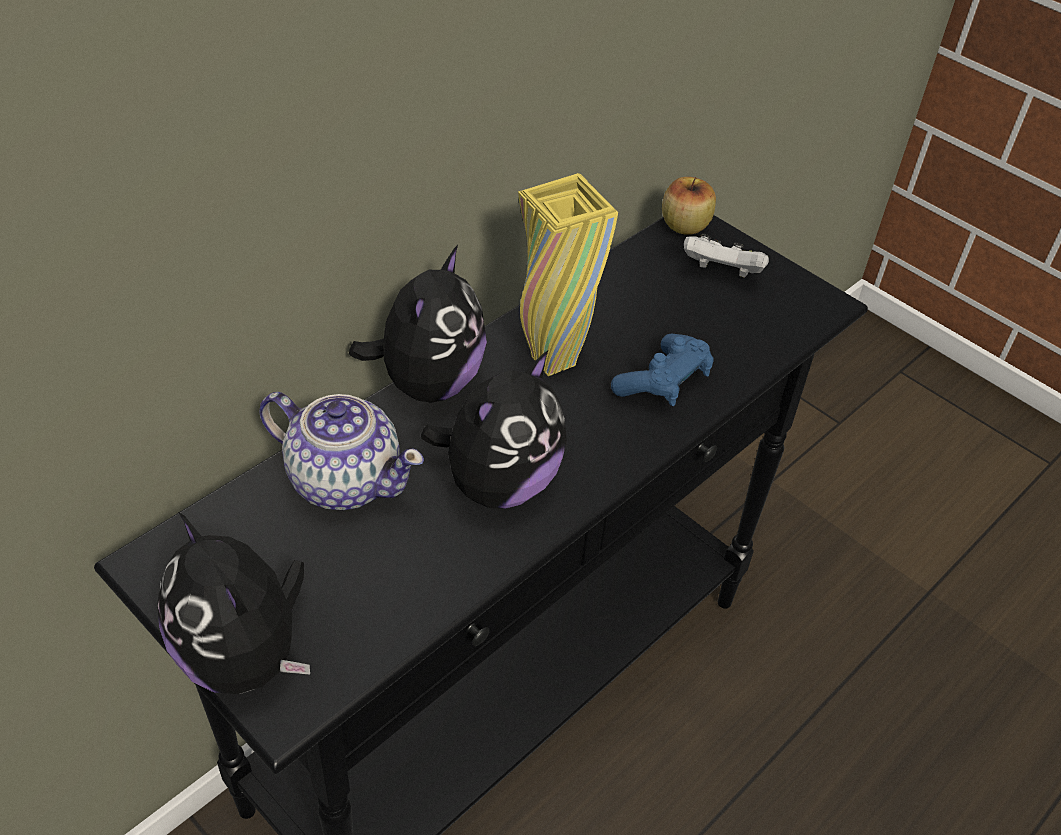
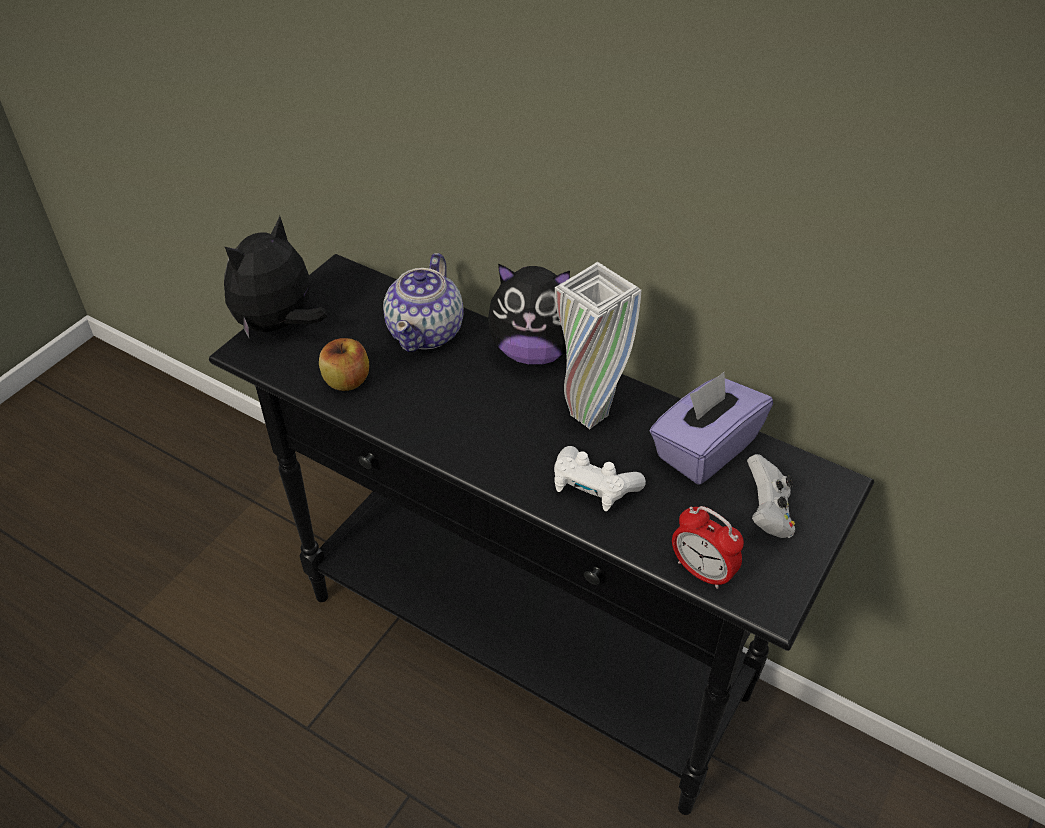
camera: 80 degrees right, 0 degrees up
plush toy [421,350,567,509] -> none
yellow vase [518,173,618,376] -> white vase [555,262,641,429]
blue game controller [611,334,714,406] -> white game controller [554,446,646,511]
apple [662,177,716,235] -> apple moved to [319,338,369,391]
none -> purple tissue box [650,372,773,485]
none -> alarm clock [672,506,744,589]

